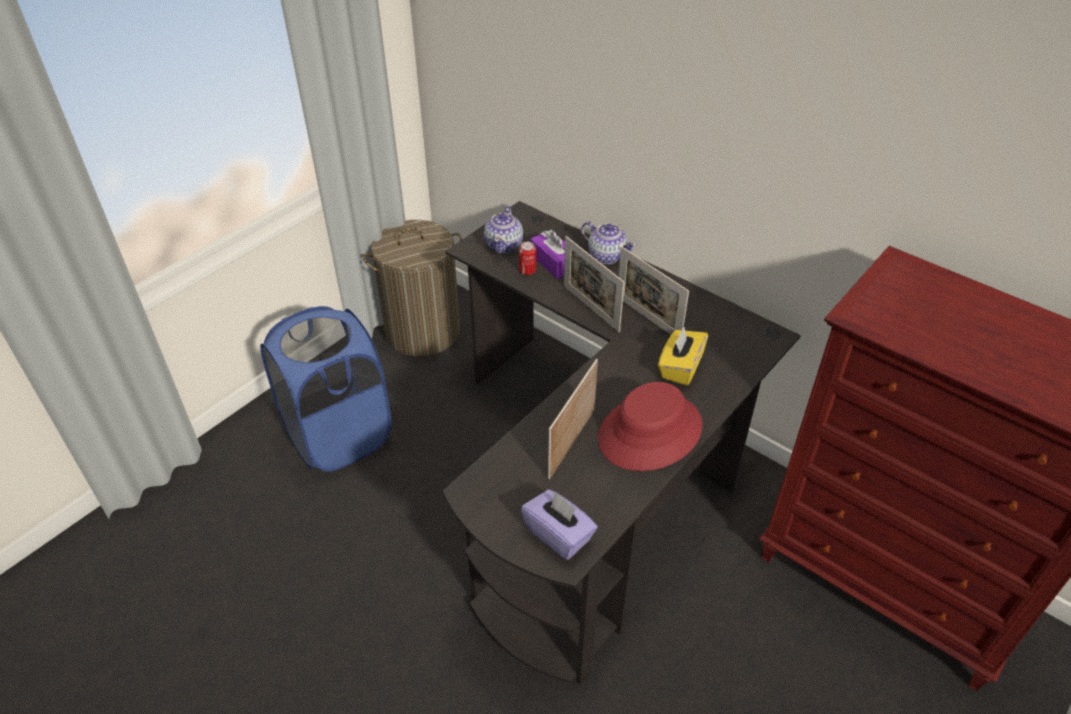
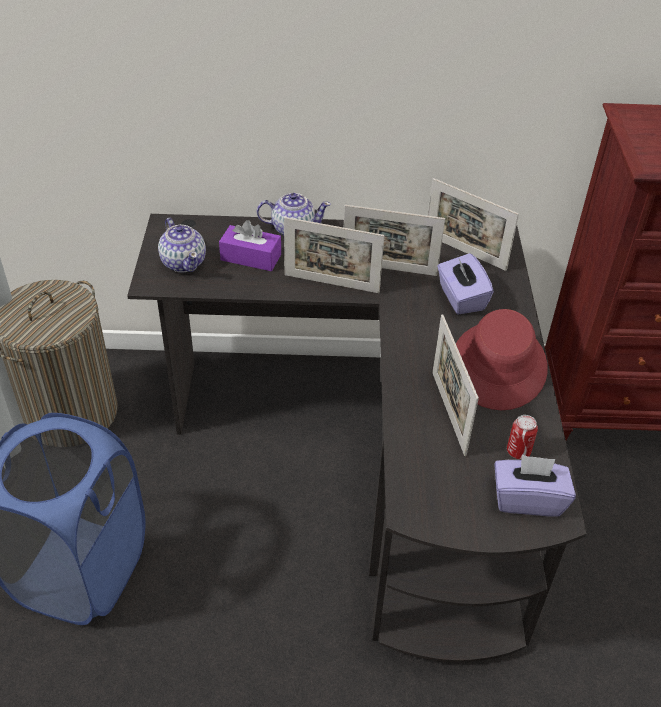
camera: 40 degrees left, 0 degrees up
can [519,242,536,275] -> can moved to [507,415,538,459]
yellow tissue box [658,327,708,386] -> purple tissue box [437,253,494,315]
none -> picture frame [428,178,519,271]

